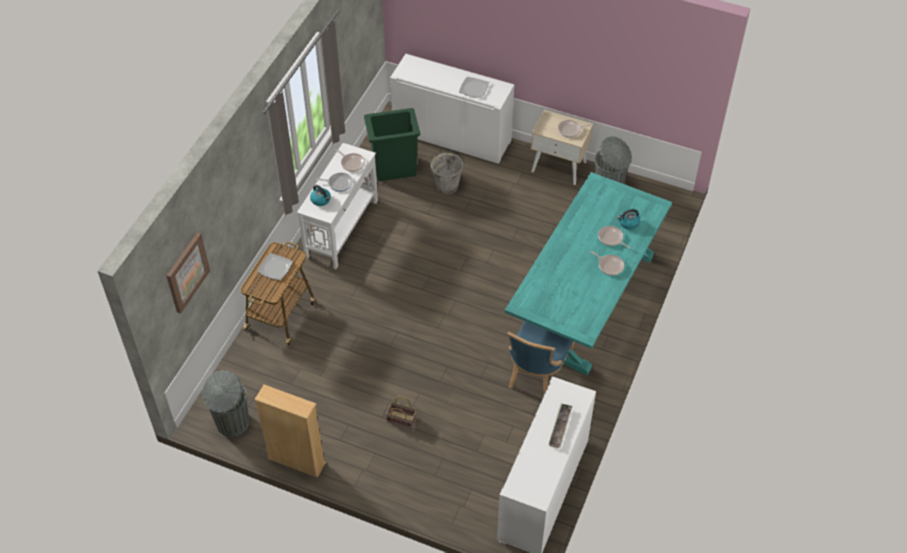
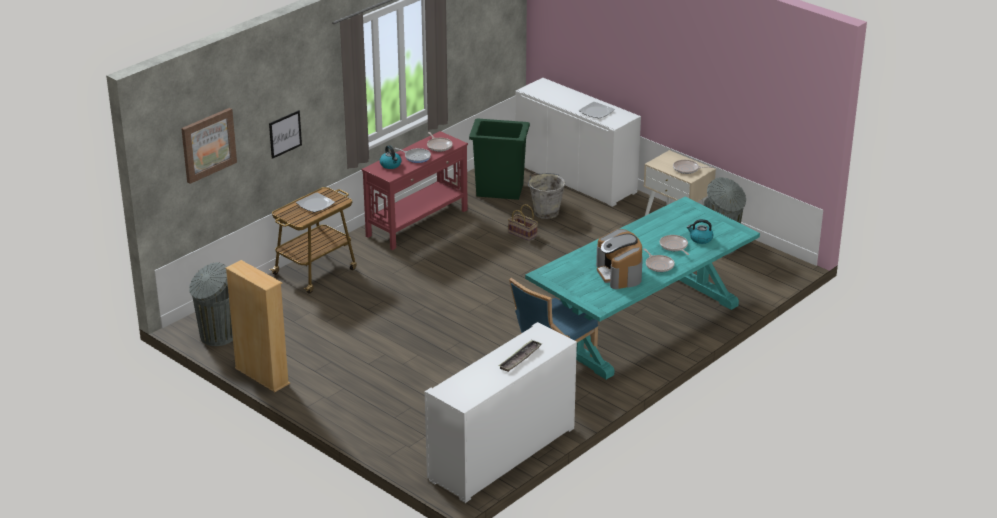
camera: 20 degrees right, 20 degrees down
white console table [297,143,378,269] -> red console table [361,131,468,250]
basket [386,396,417,429] -> basket moved to [508,204,538,241]
none -> picture [269,110,302,159]
none -> coffee machine [596,229,643,289]

